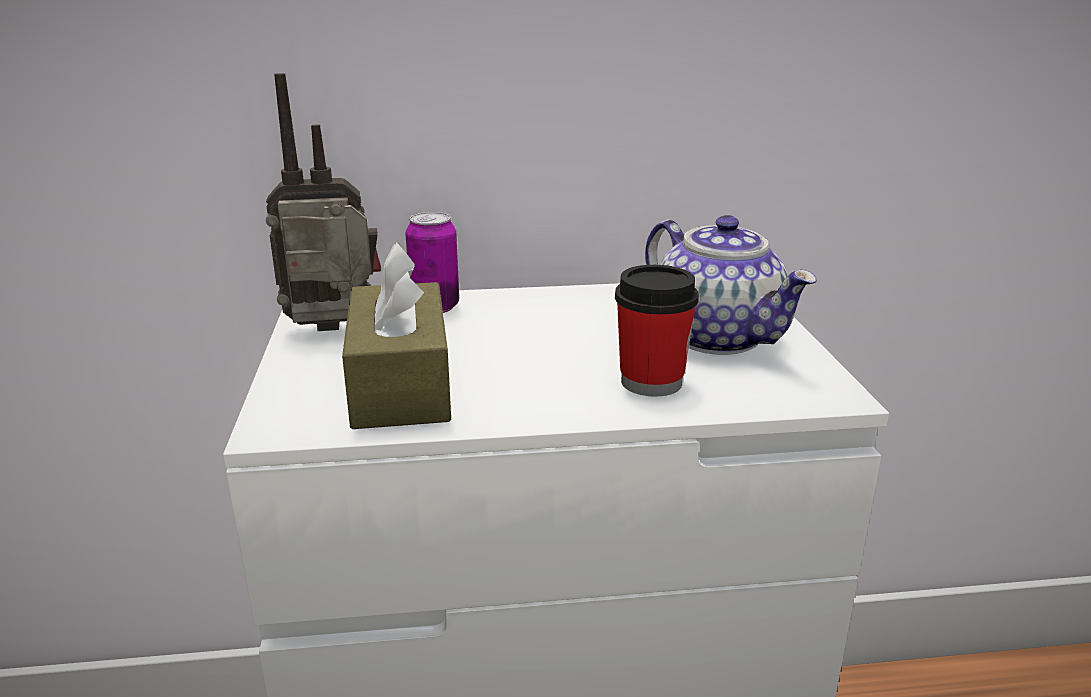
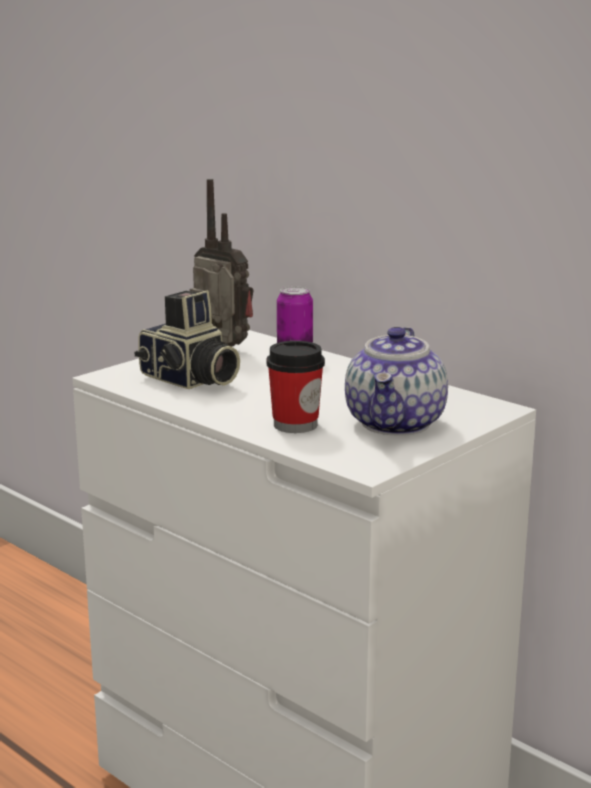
camera: 50 degrees right, 5 degrees down
brown tissue box [342,242,451,429] -> camera [134,291,240,389]

